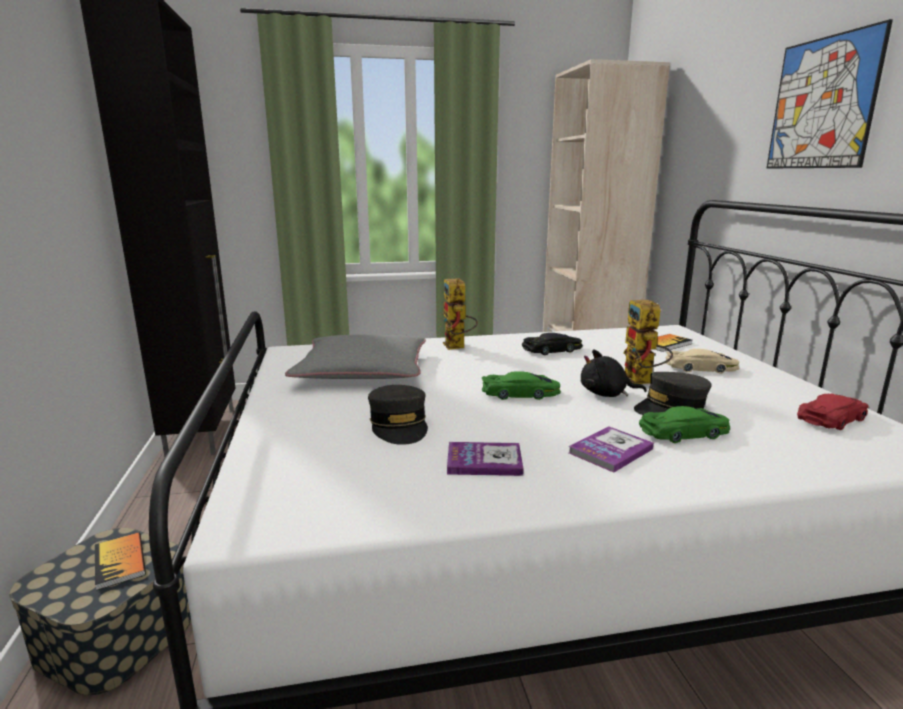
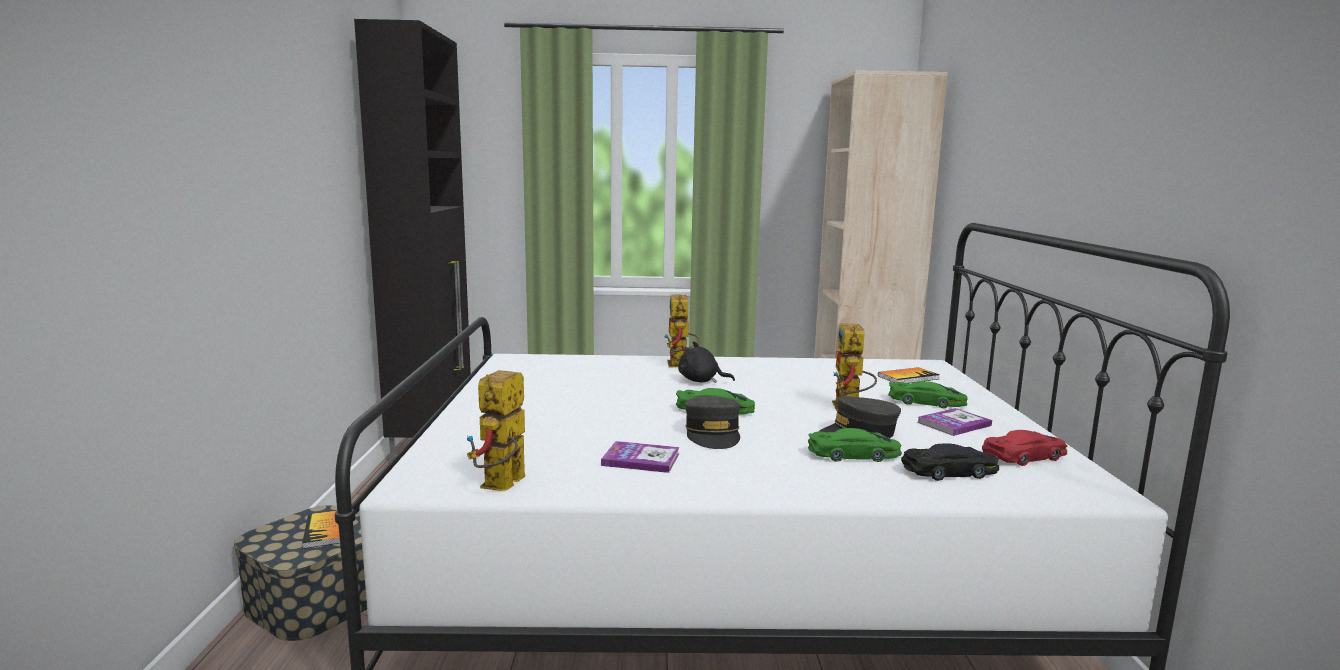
camera: 10 degrees right, 5 degrees down
grey pillow [285,335,426,379] -> none
grey cap [368,385,428,445] -> grey cap moved to [685,396,740,449]
black toy car [522,333,583,355] -> black toy car moved to [901,443,999,481]
book [569,426,654,473] -> book moved to [917,408,992,436]
black plush toy [581,349,647,397] -> black plush toy moved to [678,341,735,383]
beige toy car [665,349,740,374] -> green toy car [888,381,968,409]
picture [767,19,893,168] -> none
none -> toy robot [467,370,525,491]

